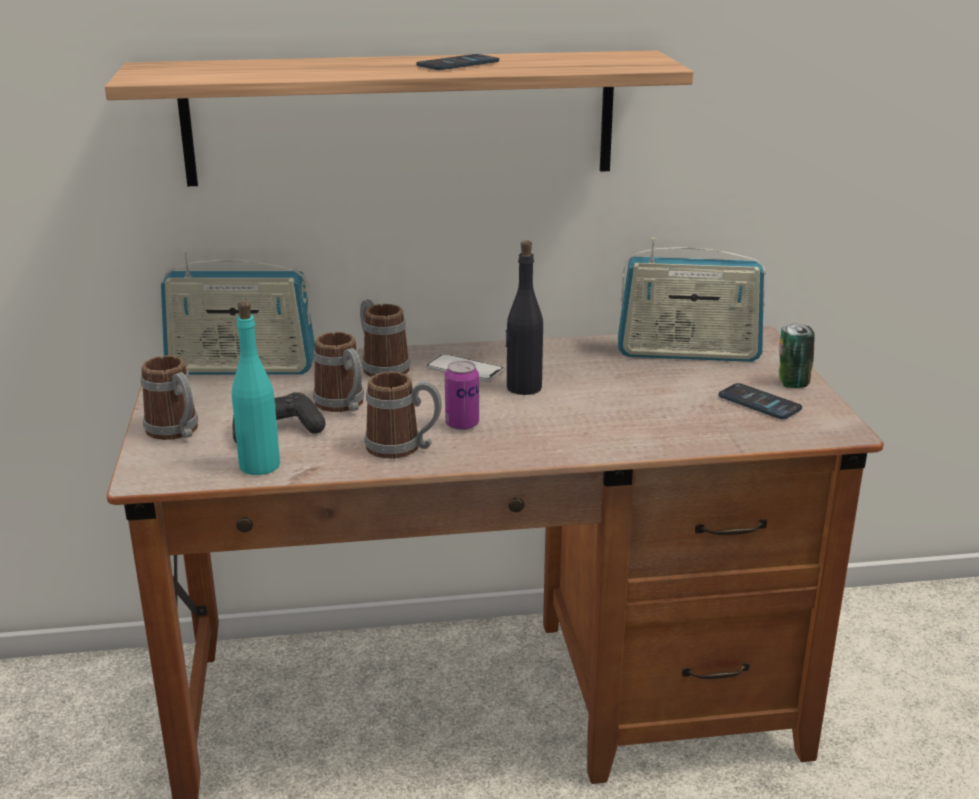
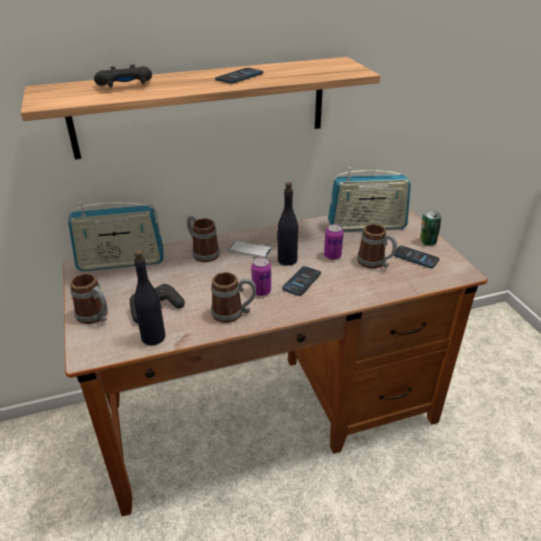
camera: 10 degrees left, 10 degrees up
turquoise bottle [232,301,280,475] -> black bottle [134,250,165,345]
mug [313,332,364,412] -> mug moved to [357,224,397,269]
none -> black game controller [94,64,152,88]
none -> phone [282,266,321,296]
none -> can [324,224,344,260]

